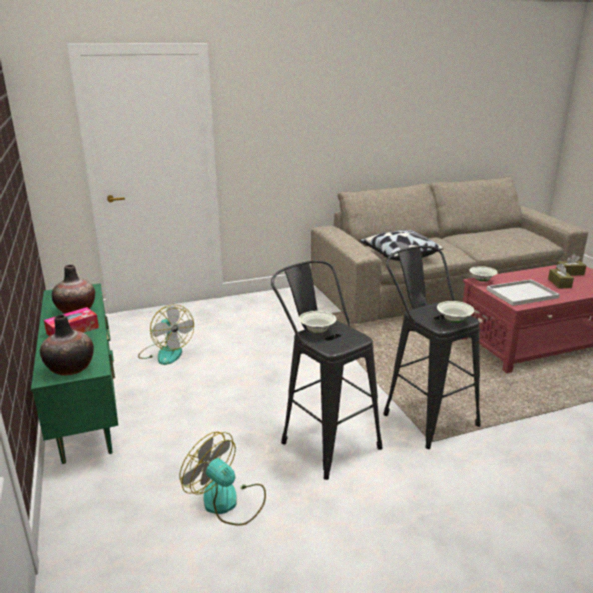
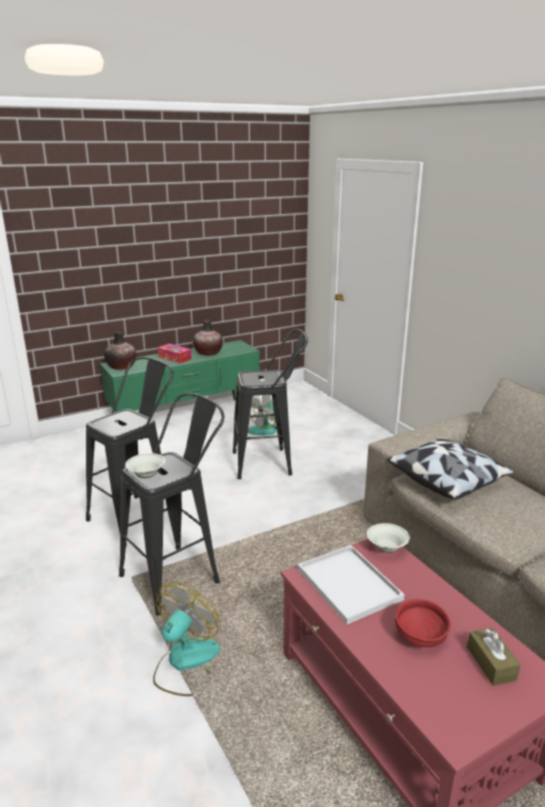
camera: 80 degrees right, 0 degrees up
fan [179,432,266,526] -> fan moved to [153,582,220,696]
white bowl [299,311,336,333] -> none
brown tissue box [548,263,574,288] -> red bowl [395,599,451,647]
none -> black stool [233,329,308,479]

